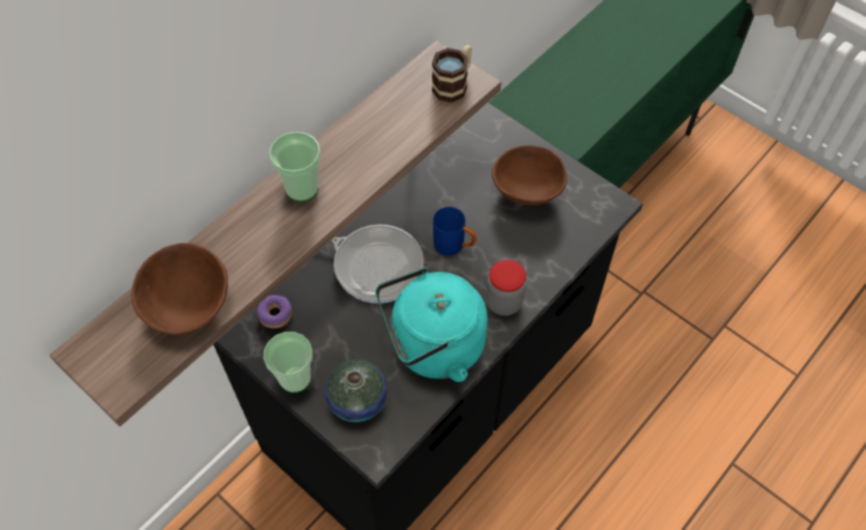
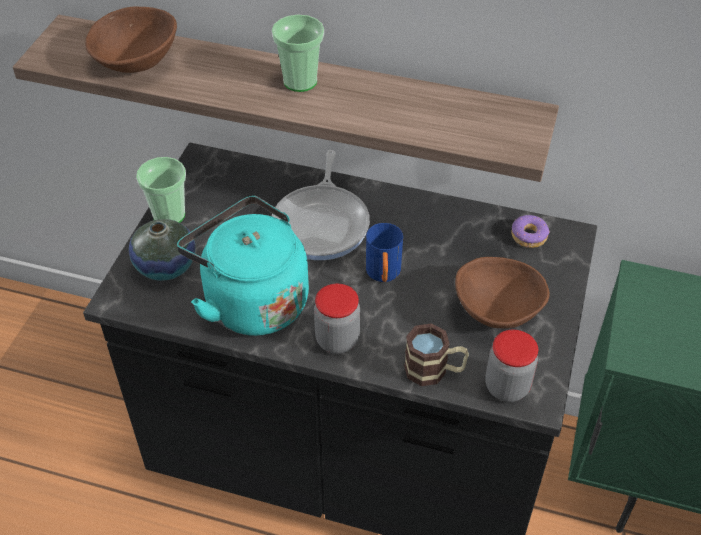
camera: 65 degrees right, 10 degrees down
donut [257,295,292,328] -> donut moved to [511,215,550,248]
mug [432,45,472,102] -> mug moved to [404,323,469,386]
none -> jar [485,330,538,402]

